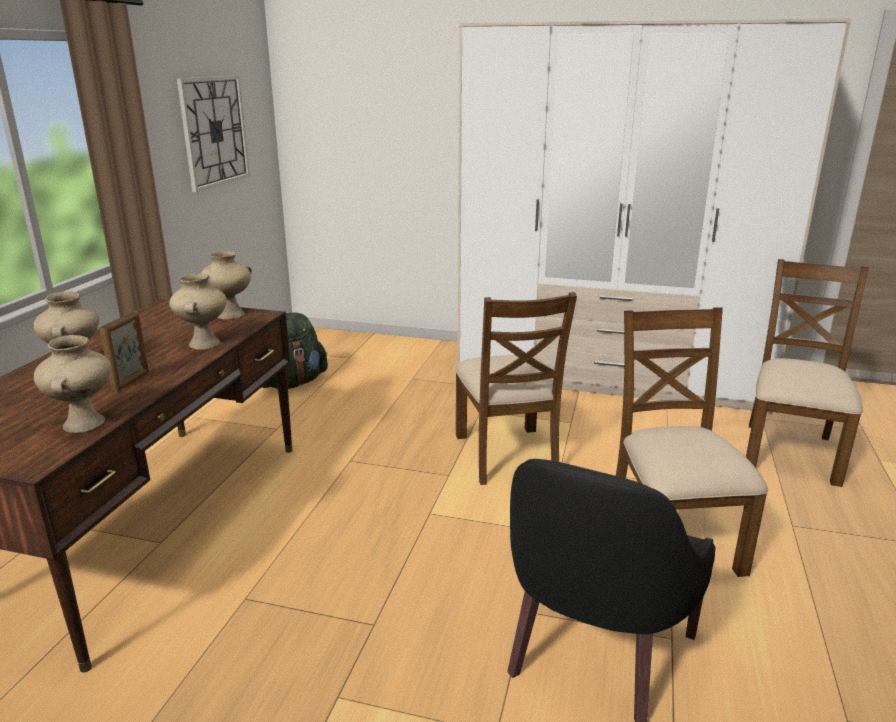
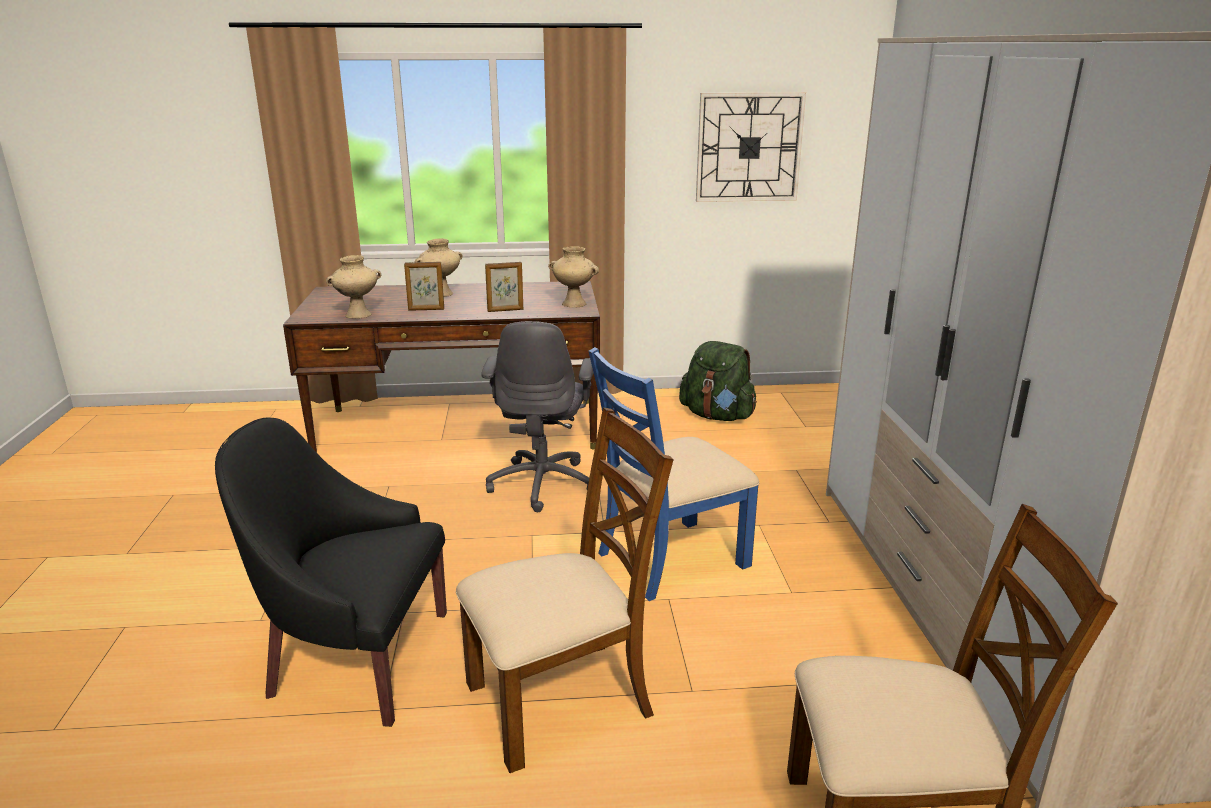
camera: 70 degrees right, 0 degrees up
beige vase [169,274,227,350] -> picture frame [485,262,523,312]
brown chair [455,292,577,485] -> blue chair [588,347,759,601]
none -> grey office chair [481,321,594,512]

